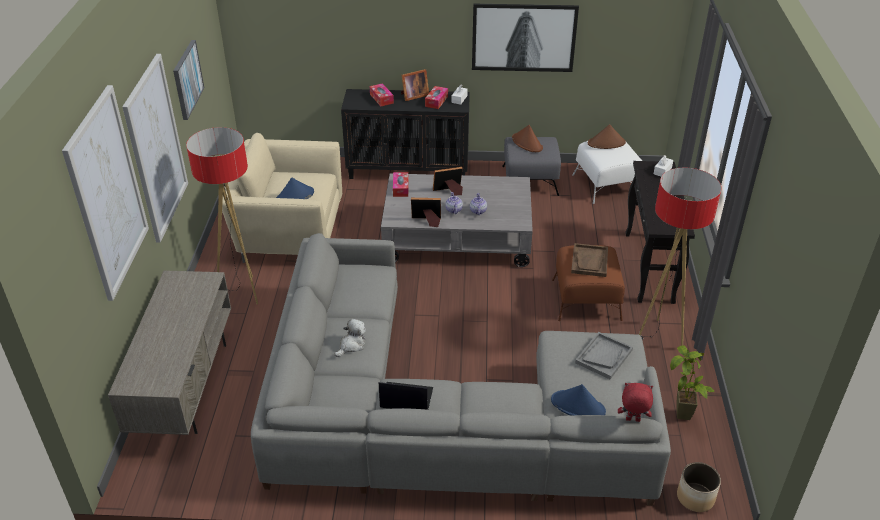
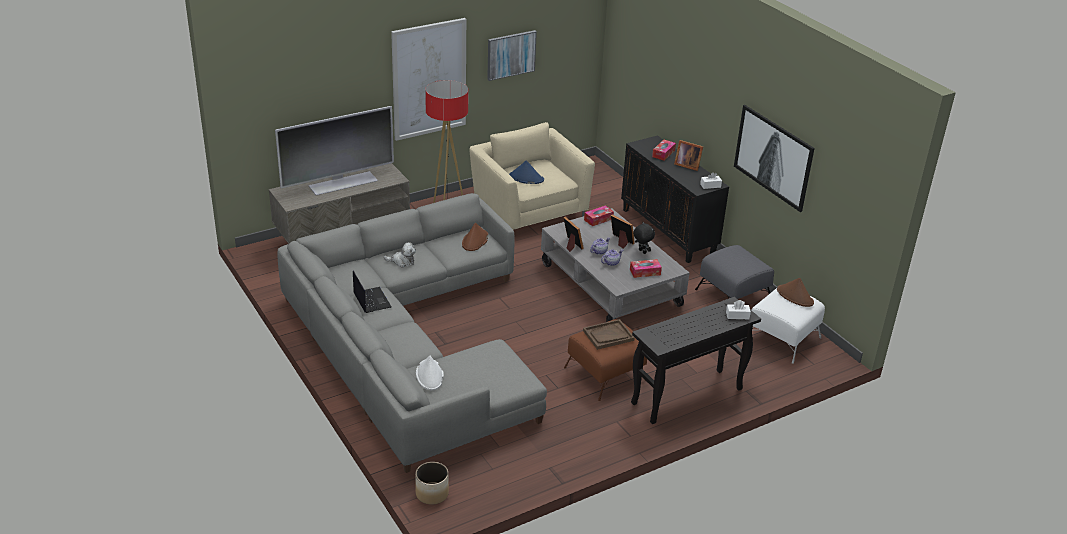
camera: 55 degrees right, 5 degrees down
picture [62,85,149,301] -> none
tissue box [425,86,448,109] -> tissue box moved to [630,259,662,278]
brown hat [512,125,543,152] -> brown hat moved to [462,222,488,251]
blue hat [551,384,606,416] -> white hat [416,356,444,390]
grey tray [575,332,633,379] -> none
red plush toy [618,383,653,422] -> none
floor lamp [639,168,722,346] -> none
potted plant [670,345,714,420] -> none
none -> television [275,106,394,195]
none -> black plush toy [633,222,655,254]

